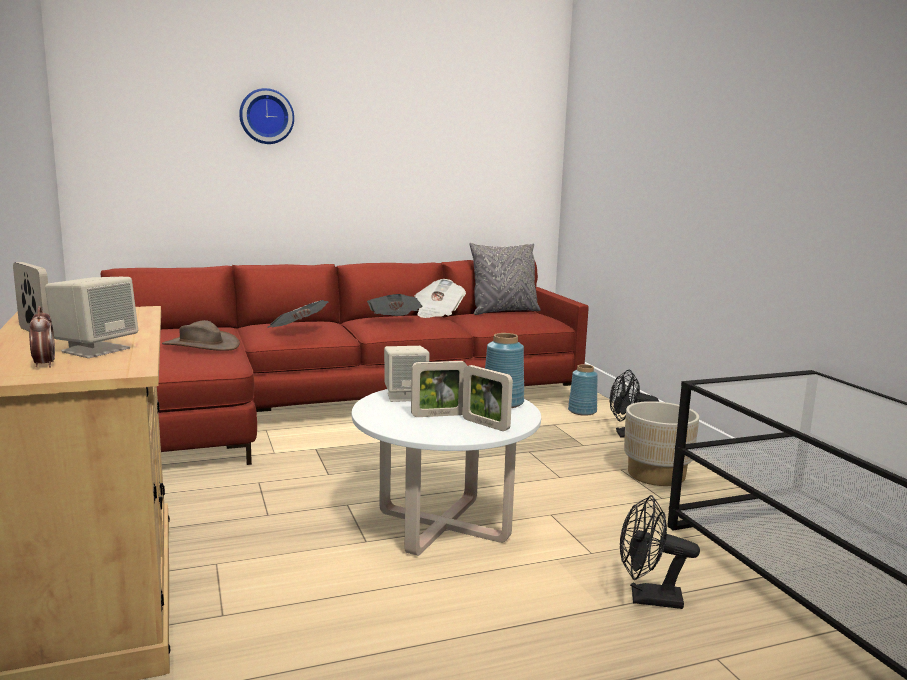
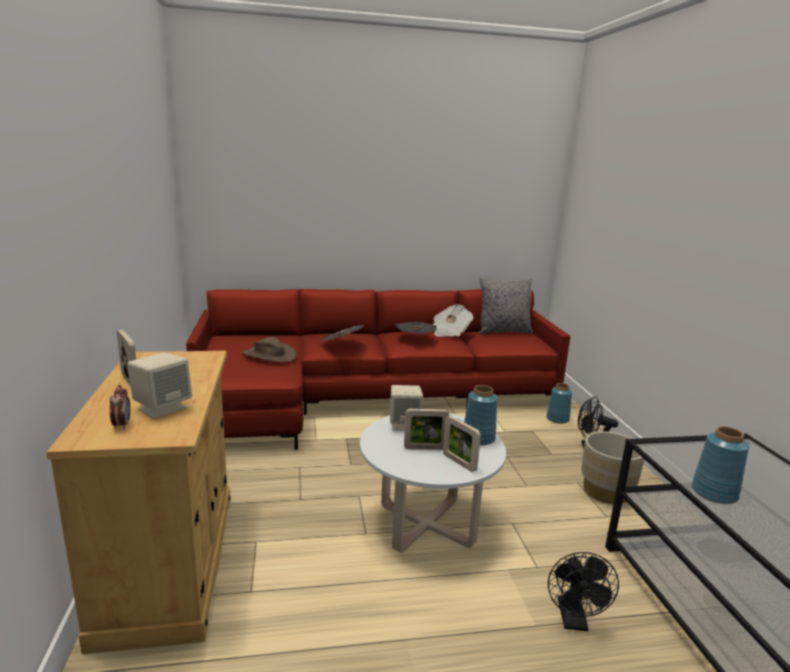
camera: 10 degrees right, 5 degrees up
wall clock [239,88,294,144] -> none
black fan [620,495,700,609] -> black fan turned 105 degrees counterclockwise [548,552,619,631]
none -> blue vase [692,426,749,504]

